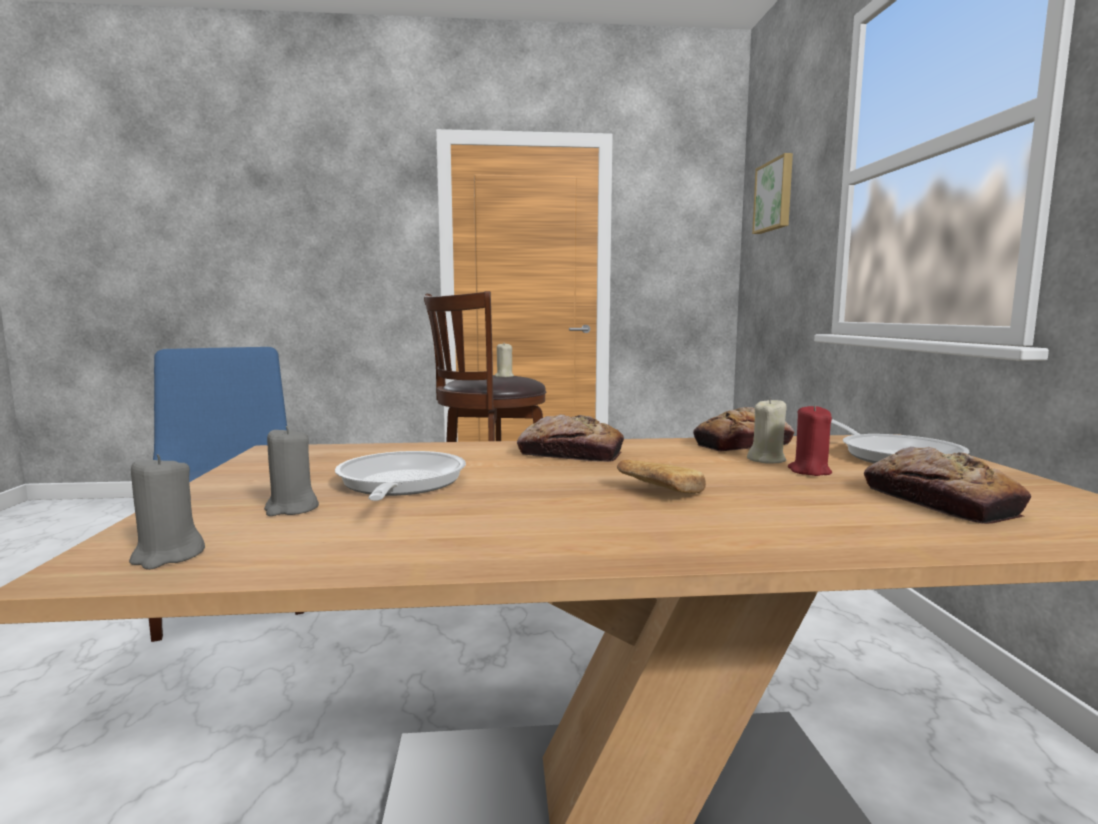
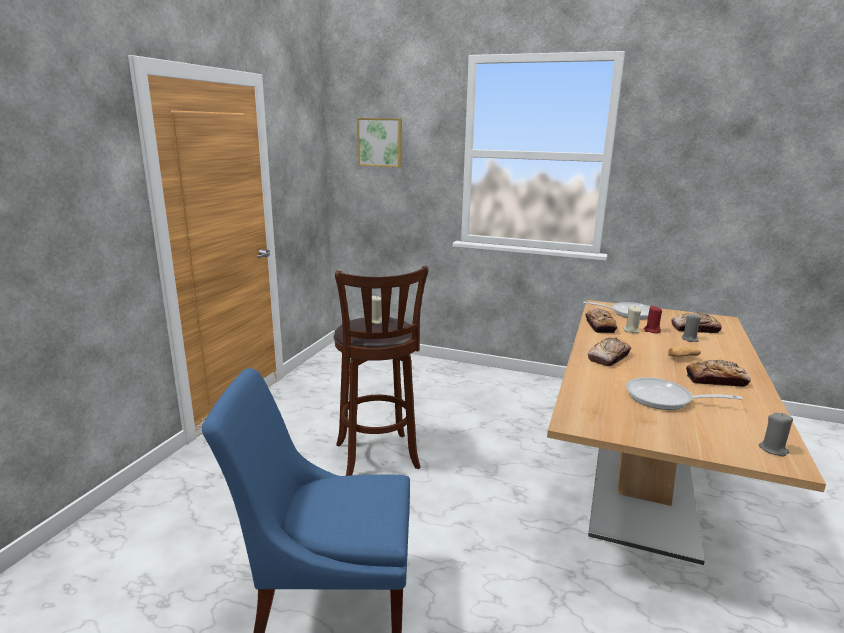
camera: 65 degrees left, 10 degrees up
grey candle [264,426,319,516] -> grey candle moved to [682,313,701,342]
none -> bread [686,360,751,387]

